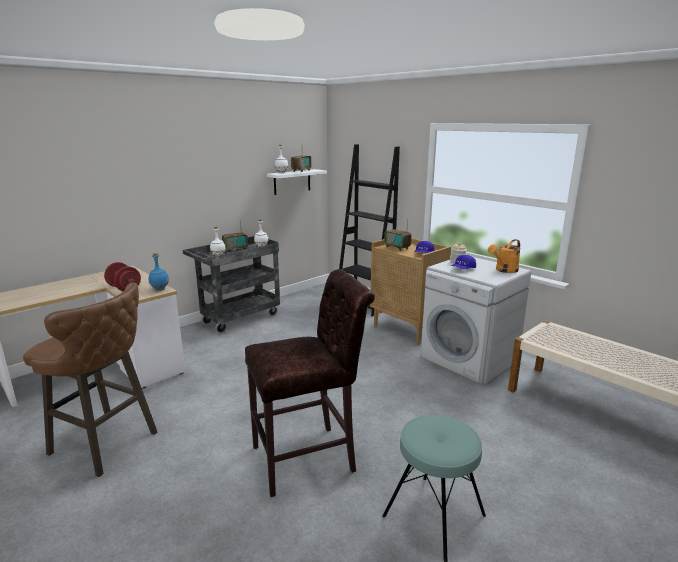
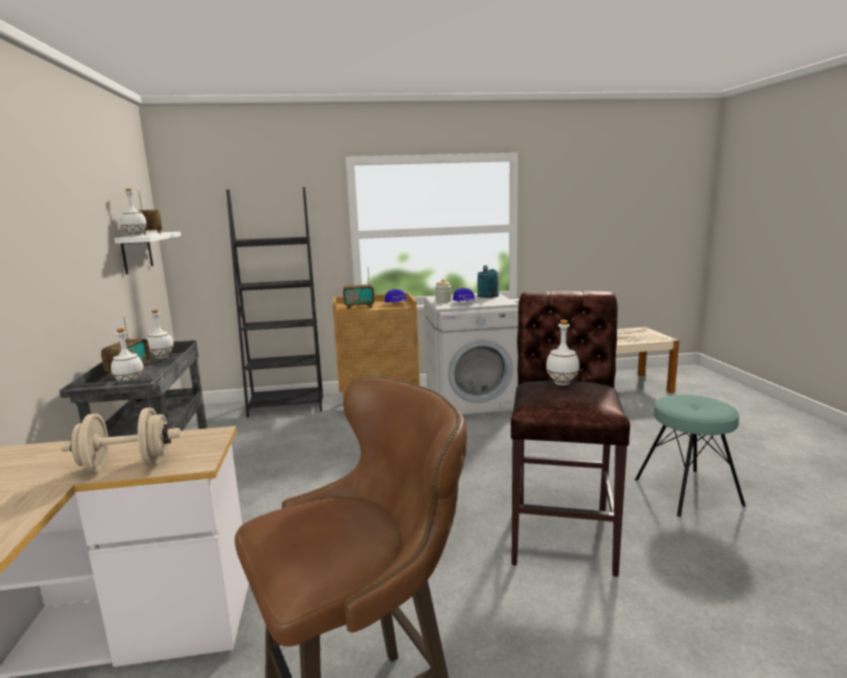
camera: 55 degrees left, 5 degrees down
red dumbbell [104,262,141,292] -> beige dumbbell [61,407,181,473]
blue bottle [149,253,169,291] -> none
orange watering can [488,239,521,273] -> turquoise watering can [477,265,499,298]
none -> white bottle [546,320,579,385]

